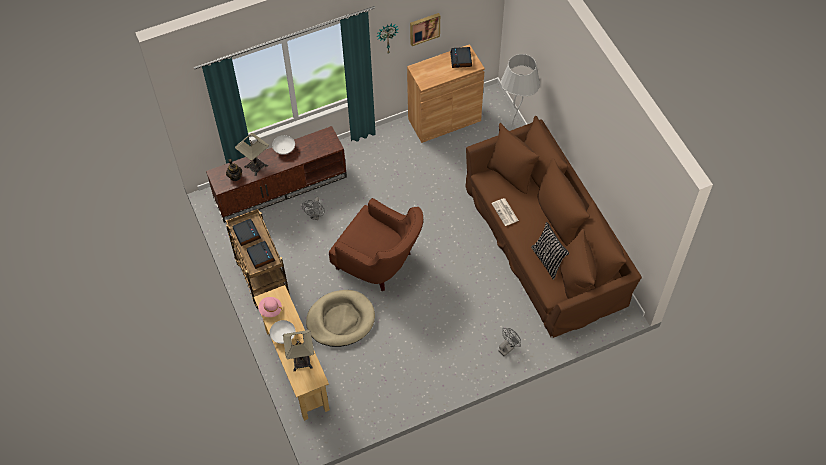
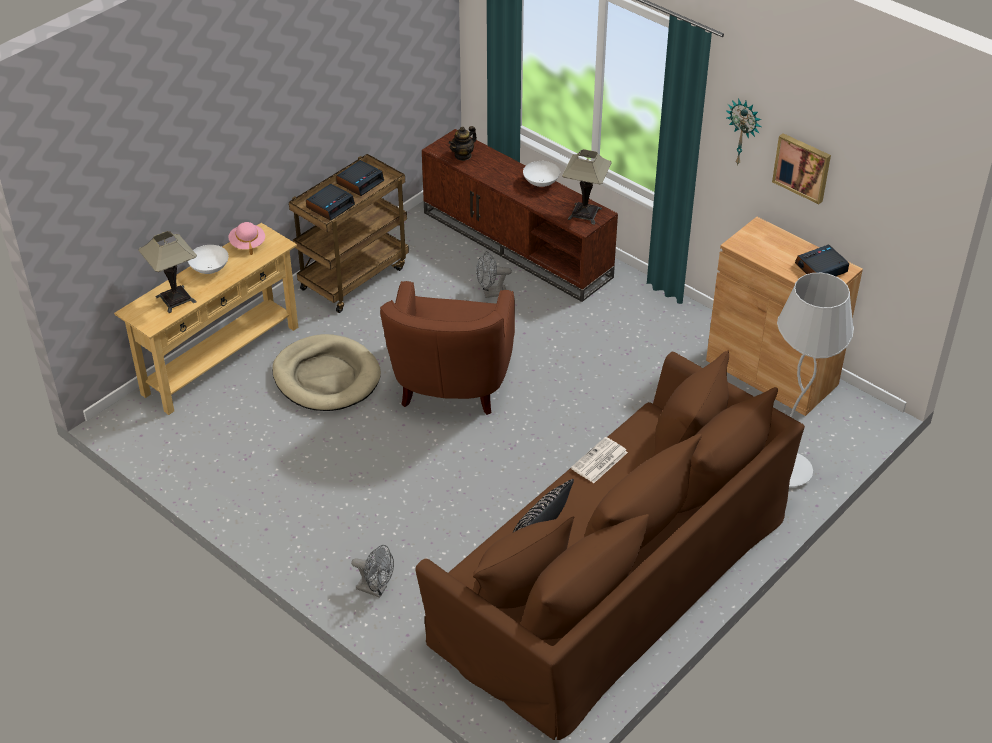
camera: 65 degrees right, 15 degrees down
table lamp [235,133,269,176] -> table lamp moved to [562,149,612,225]

